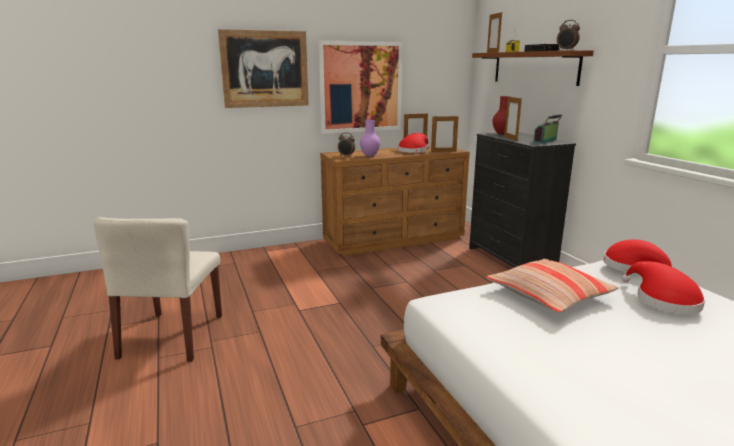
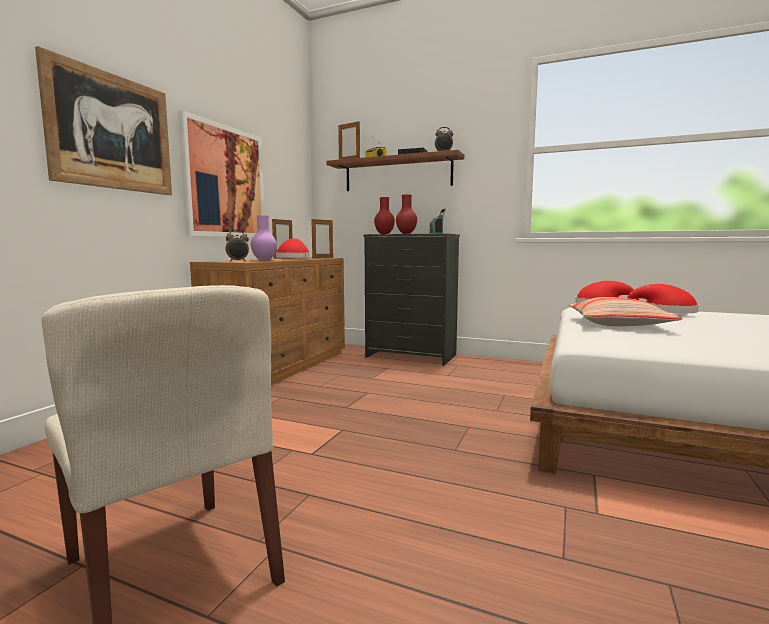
camera: 45 degrees left, 10 degrees down
picture frame [504,96,522,141] -> red vase [396,195,417,234]

